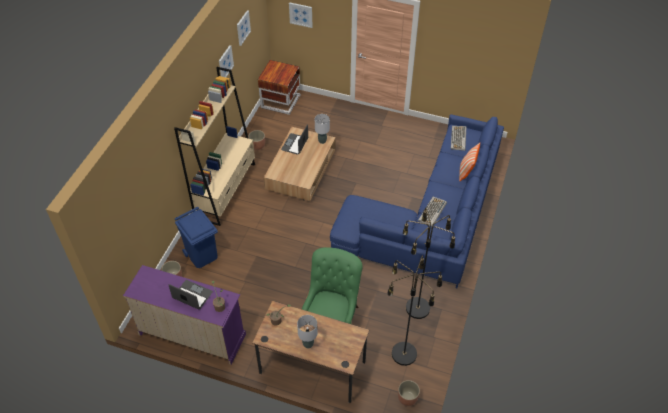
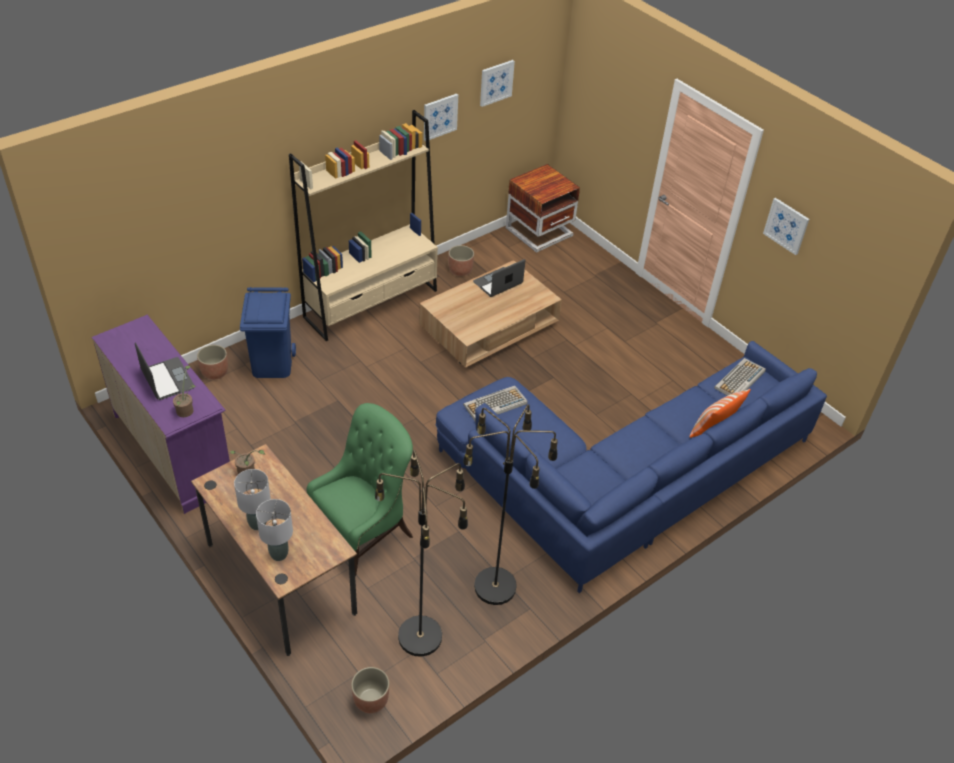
camera: 30 degrees right, 5 degrees down
picture [289,2,312,28] -> picture moved to [763,198,809,255]
grey table lamp [315,114,330,144] -> grey table lamp moved to [256,499,293,561]
keyboard [418,197,447,227] -> keyboard moved to [463,386,527,421]

